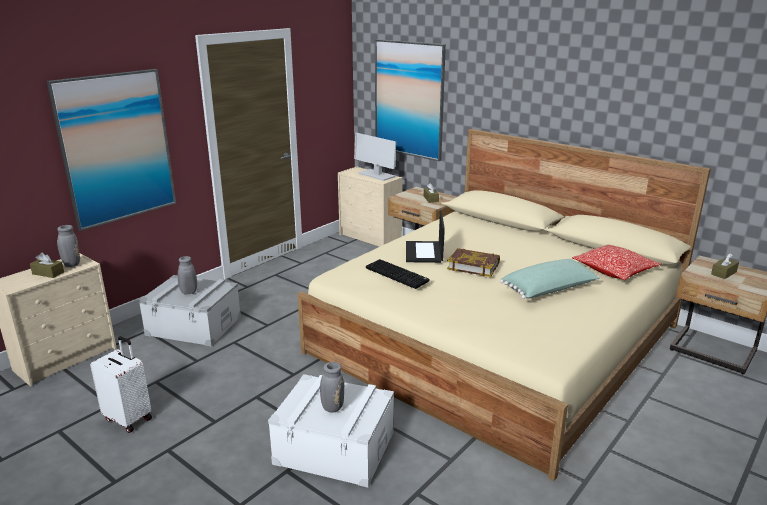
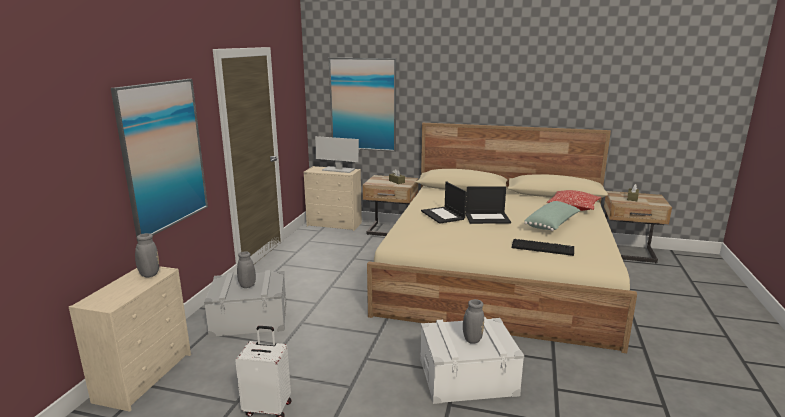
camera: 25 degrees left, 5 degrees down
brown tissue box [30,252,64,278] -> none
keyboard [366,259,429,289] -> keyboard moved to [512,239,574,256]
book [447,248,500,277] -> laptop [465,186,511,224]

